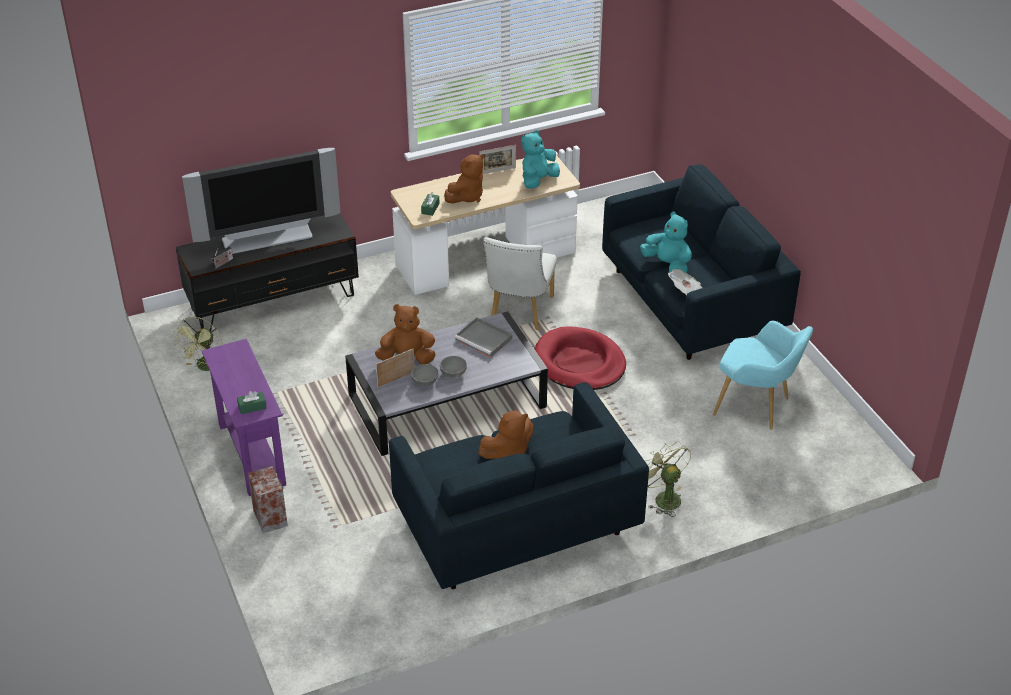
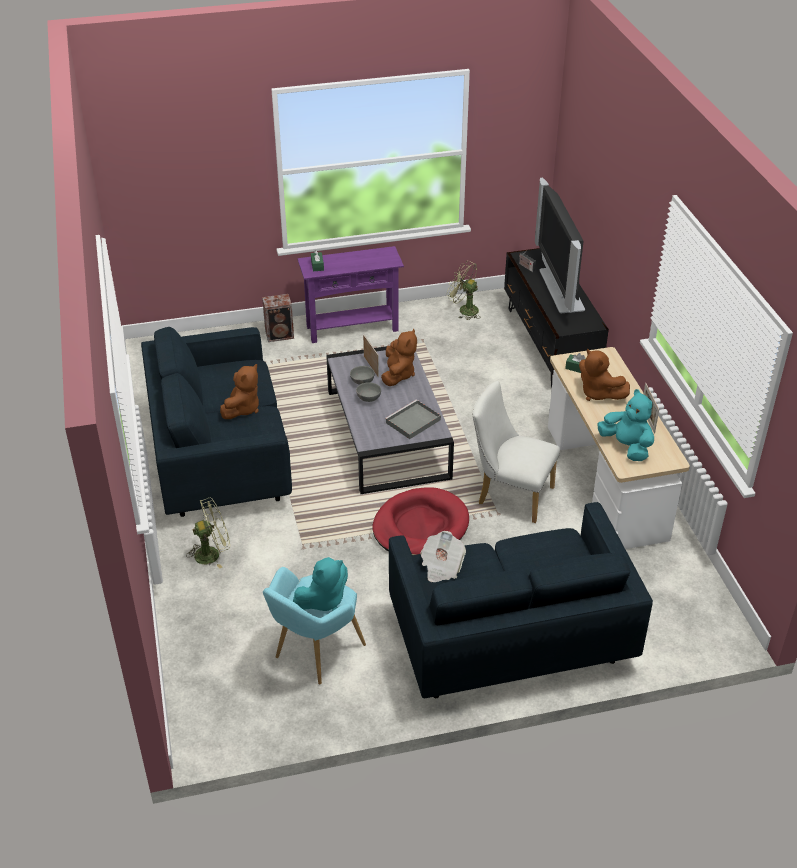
camera: 100 degrees right, 0 degrees up
brown plush toy [478,410,533,459] -> brown plush toy turned 135 degrees counterclockwise [220,364,259,419]
turquoise plush toy [640,212,692,273] -> turquoise plush toy moved to [293,557,348,611]

